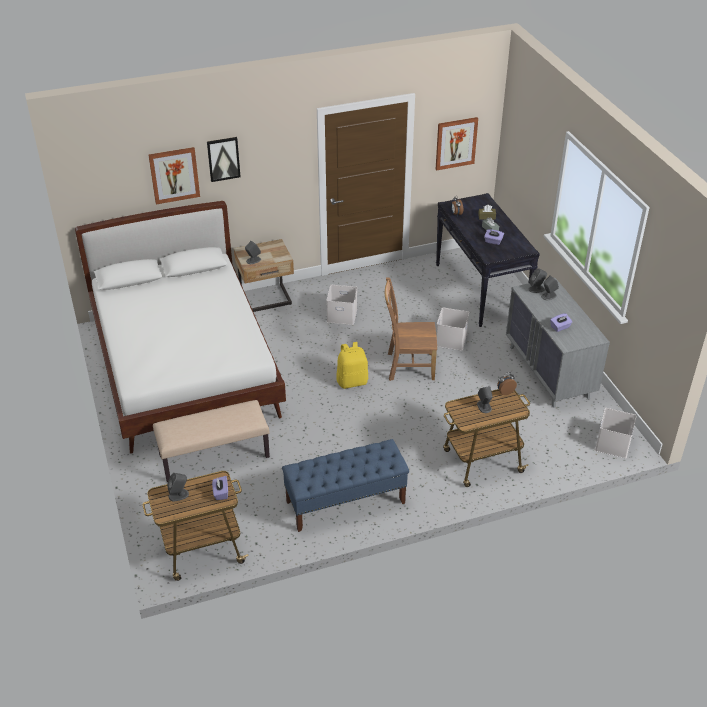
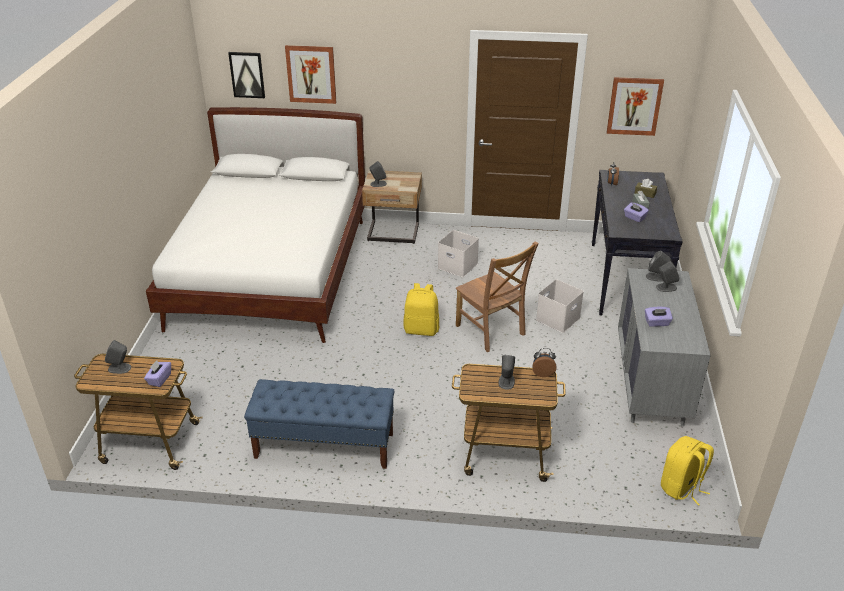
camera: 25 degrees right, 5 degrees down
beige bench [153,400,270,482] -> none
picture [207,137,241,182] -> picture moved to [228,52,265,98]
brown chair [385,277,437,381] -> brown chair turned 150 degrees counterclockwise [456,242,539,352]
white storage box [595,408,636,458] -> yellow backpack [661,436,714,506]

